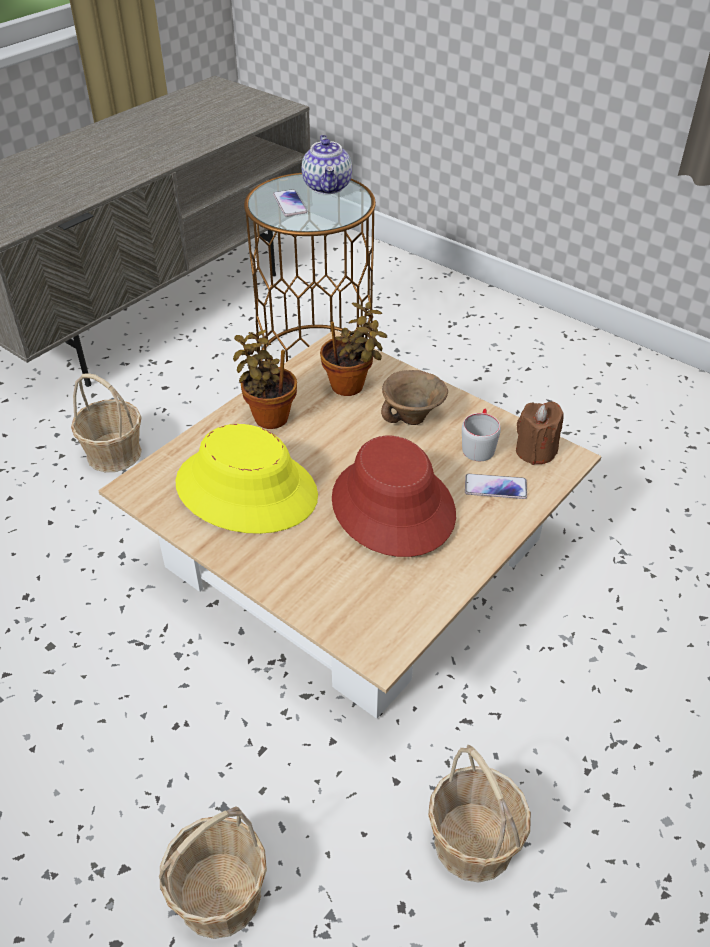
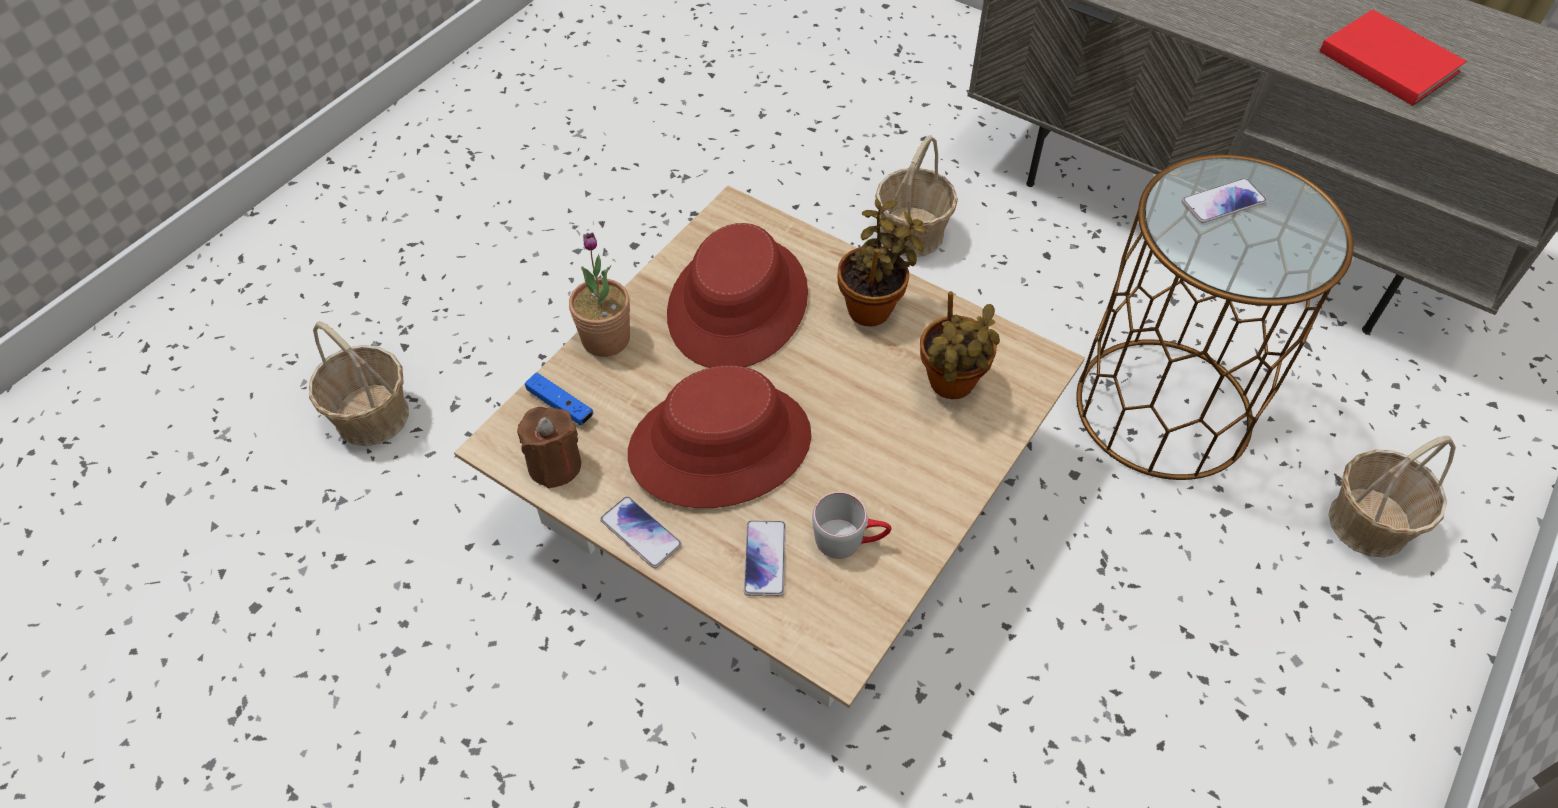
camera: 85 degrees right, 10 degrees up
yellow hat [175,424,318,534] -> red hat [667,223,808,368]
teapot [302,135,352,194] -> none
brown bowl [381,370,448,425] -> none
basket [428,745,531,883] -> basket moved to [1328,436,1456,558]
brown candle [516,402,563,465] -> brown candle moved to [517,407,581,489]
none -> blue game controller [525,373,594,426]
none -> potted plant [569,232,630,357]
none -> phone [600,496,682,568]
none -> red book [1319,9,1467,106]

